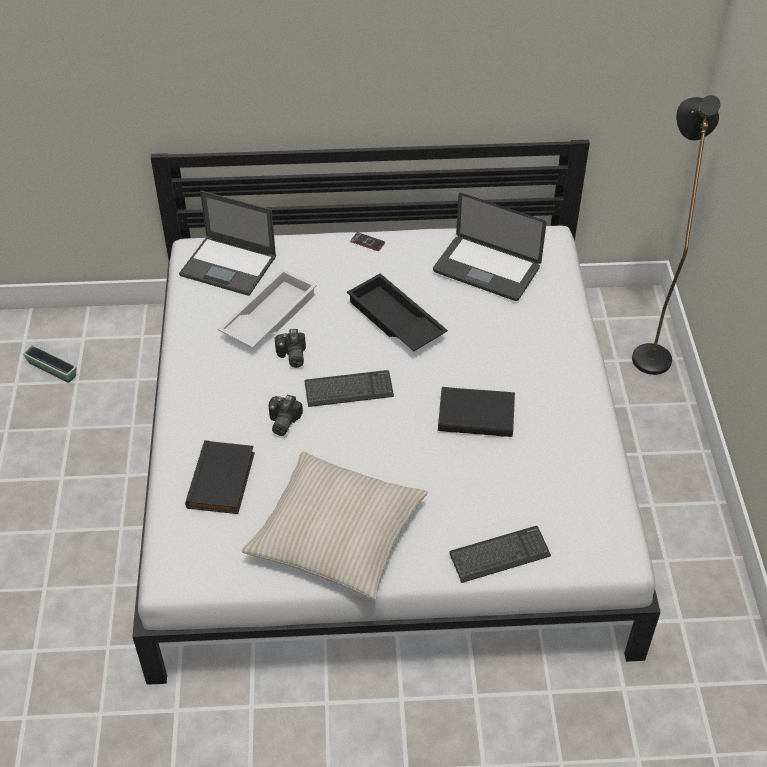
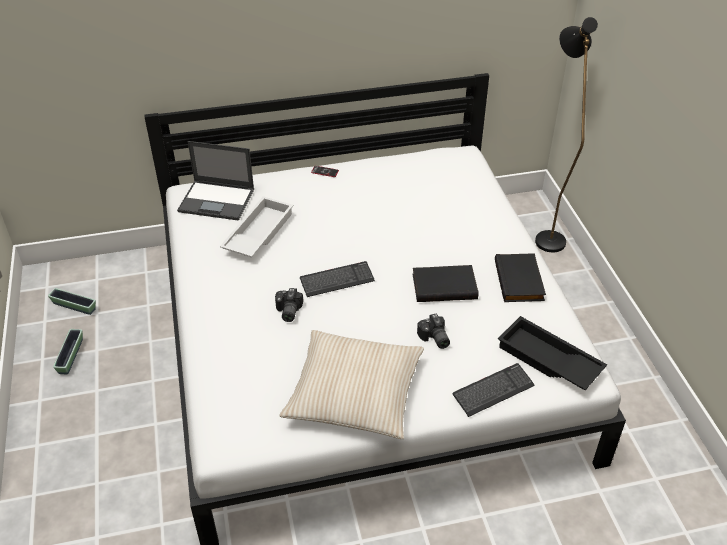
camera: 10 degrees left, 5 degrees down
black book [185,440,255,514] -> black book moved to [495,253,546,302]
camera [275,329,306,368] -> camera moved to [417,313,450,349]
black tray [347,273,448,351] -> black tray moved to [498,316,607,390]
laptop [433,193,546,301] -> none
none -> planter [53,329,83,374]

